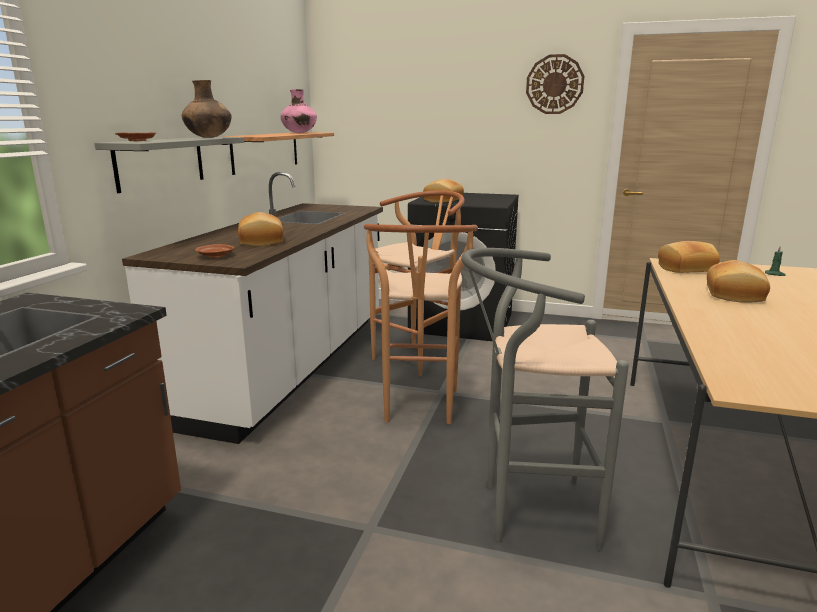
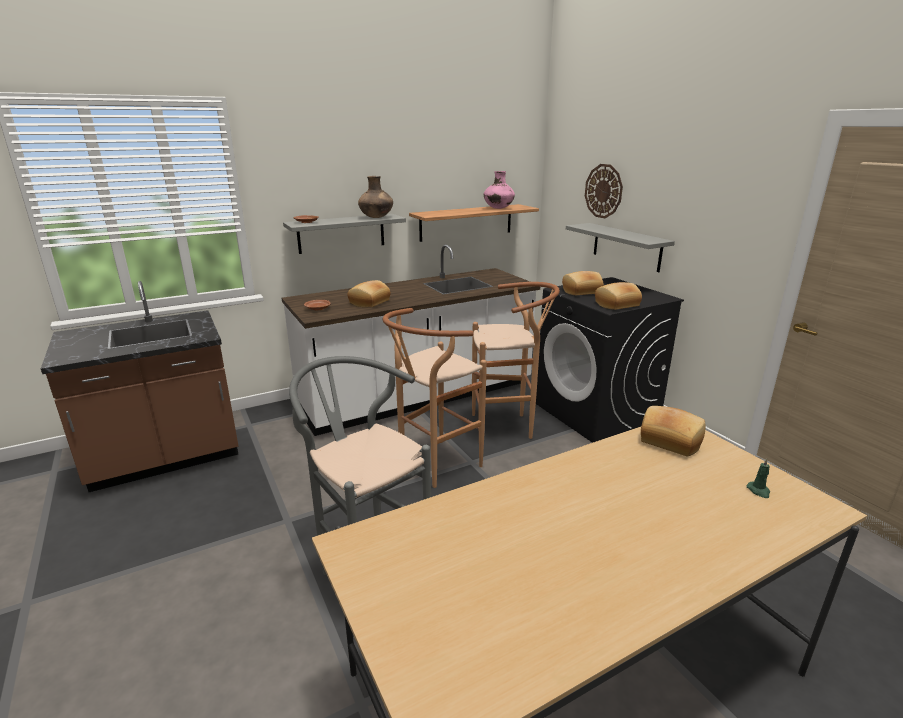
camera: 45 degrees right, 5 degrees up
wall clock [526,54,584,114] -> wall clock moved to [585,164,623,218]
bread [707,260,770,303] -> bread moved to [595,282,642,310]
none -> grey shelf [566,223,675,272]

